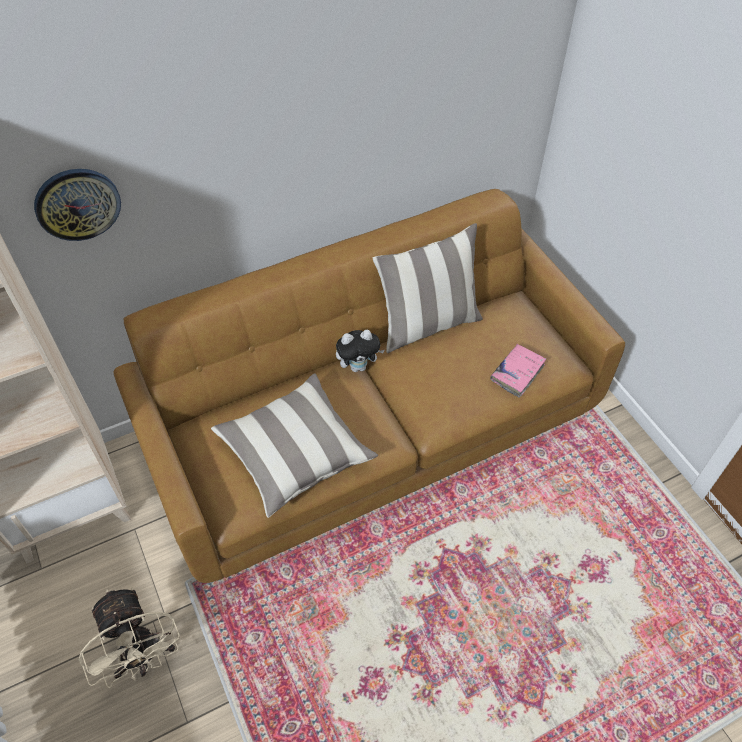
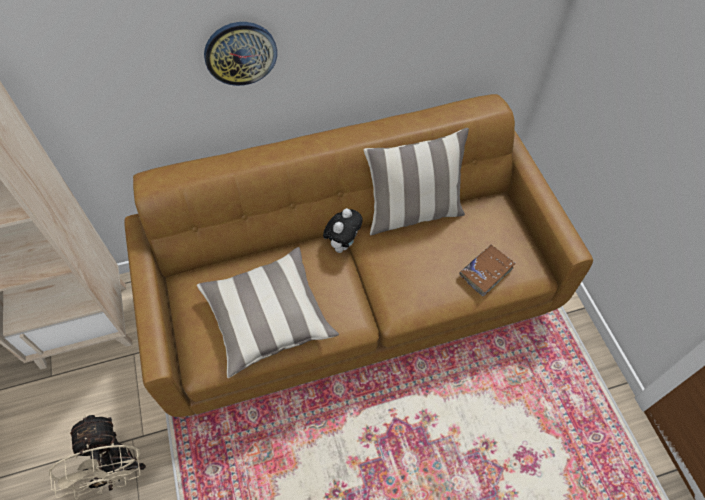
camera: 10 degrees right, 5 degrees up
wall clock [34,169,121,241] -> wall clock moved to [204,22,277,86]
plush toy [336,330,385,372] -> plush toy turned 60 degrees counterclockwise [323,208,363,253]
pink book [490,344,546,398] -> brown book [459,244,515,296]

